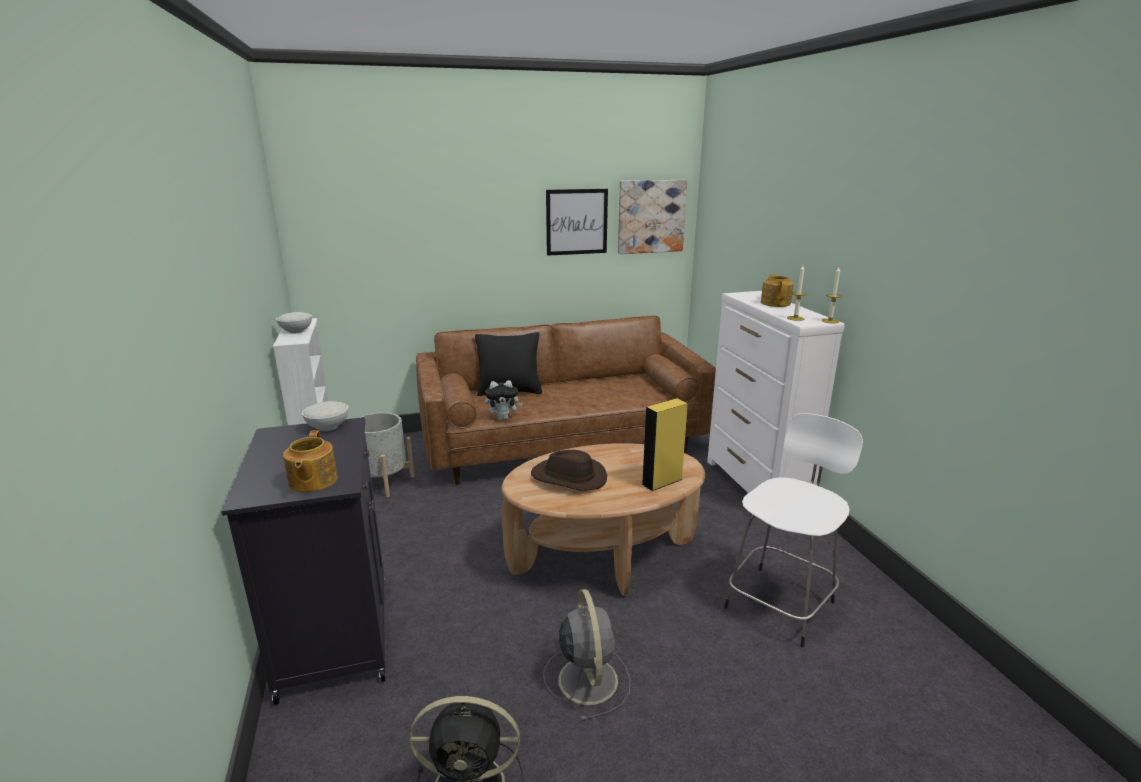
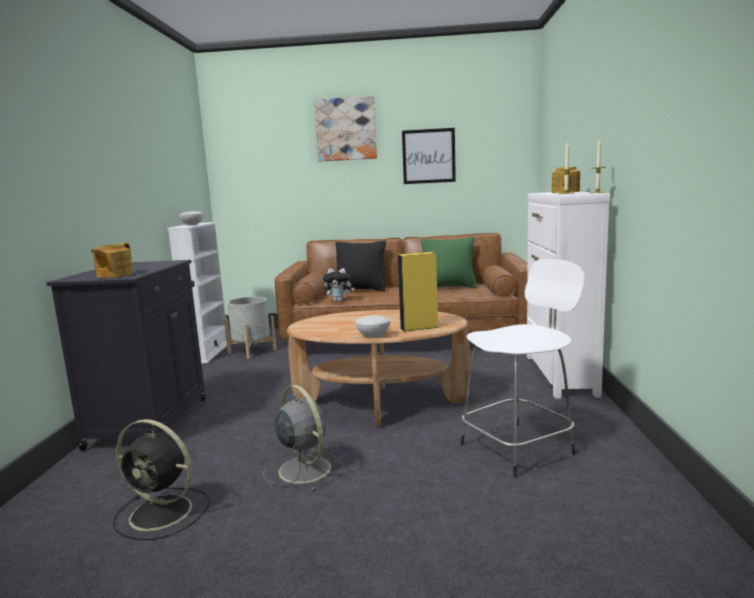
camera: 20 degrees right, 10 degrees down
white bowl [302,401,348,431] -> white bowl moved to [355,315,390,338]
brown hat [531,450,607,490] -> none
grey fan [543,589,630,721] -> grey fan turned 45 degrees counterclockwise [263,385,343,491]
picture [618,180,687,254] -> picture moved to [314,96,377,162]
none -> green pillow [421,237,477,288]

